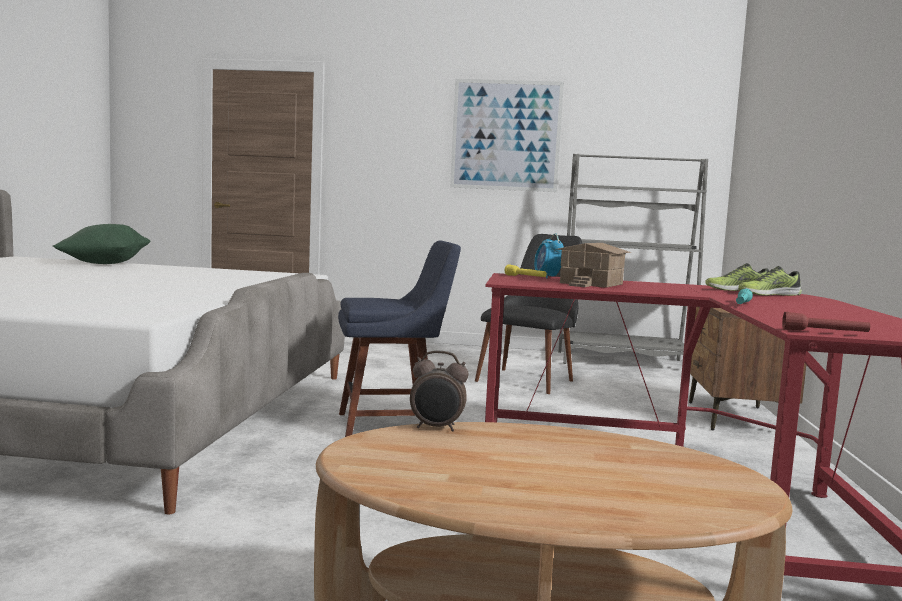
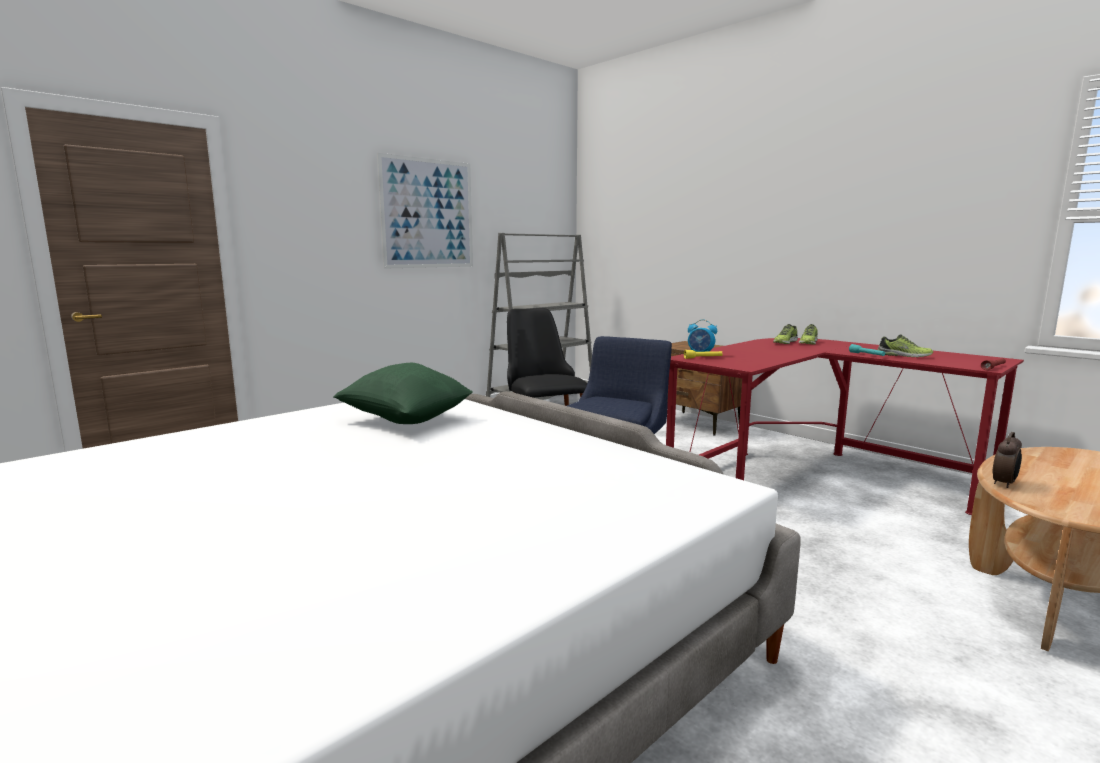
camera: 50 degrees left, 5 degrees up
green pillow [53,224,150,264] -> green pillow moved to [333,363,473,424]
toy house [556,243,631,288] -> none
none -> shoe [877,334,933,357]

